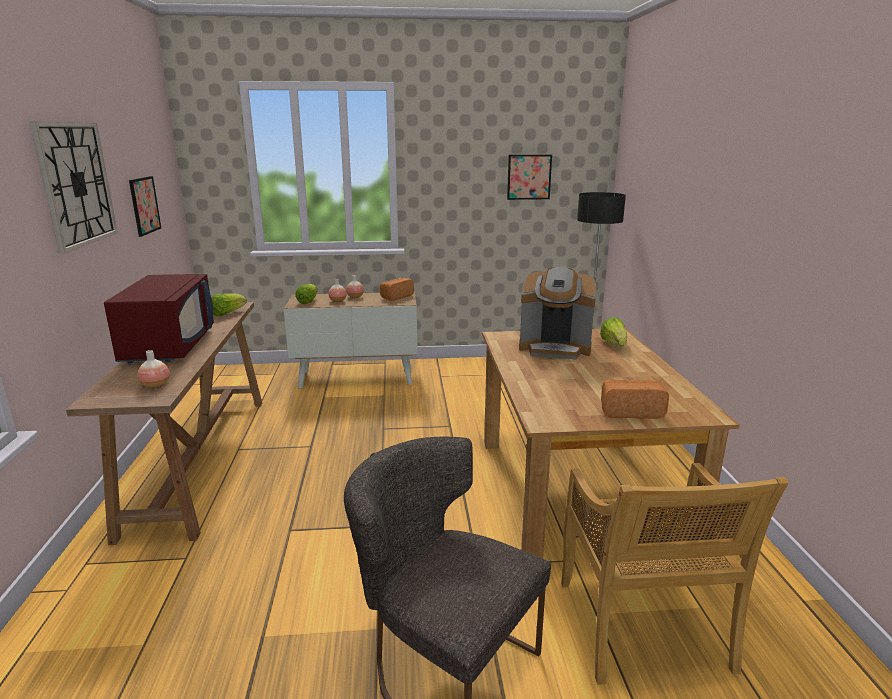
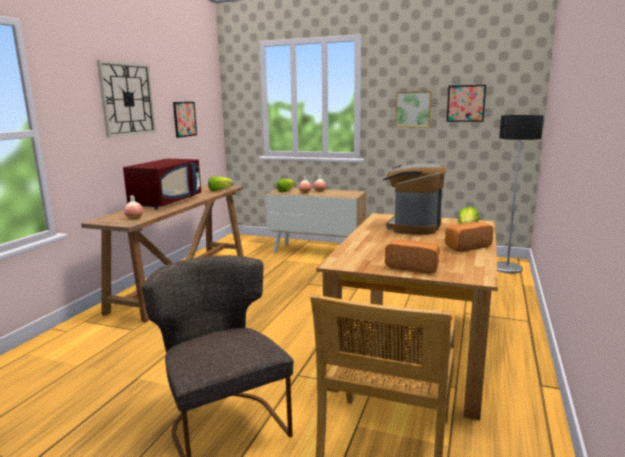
camera: 25 degrees right, 5 degrees down
bread [380,278,414,301] -> bread moved to [445,222,493,252]
coffee machine [519,267,596,359] -> coffee machine turned 75 degrees clockwise [383,164,447,235]
none -> picture [395,91,432,127]

